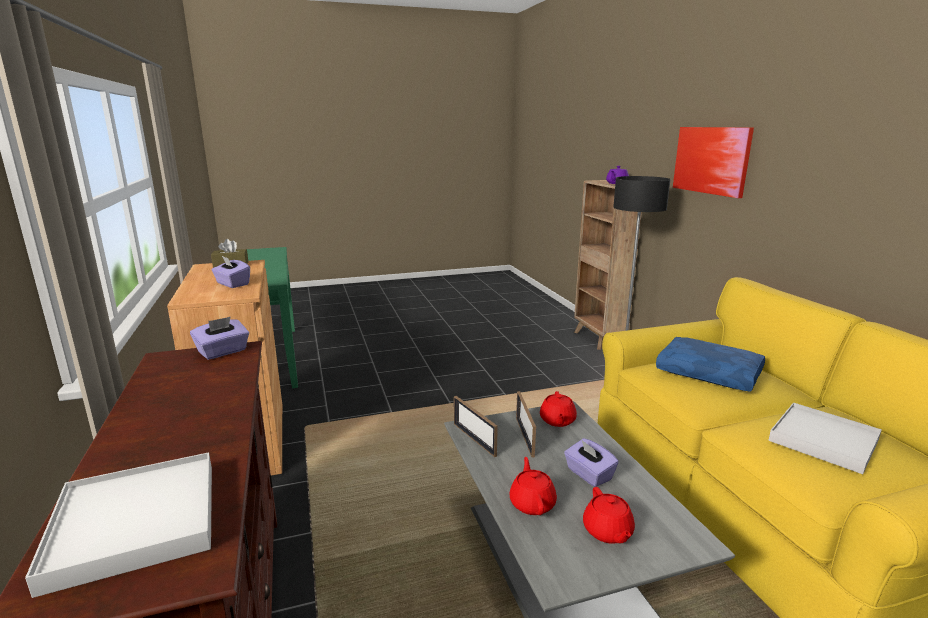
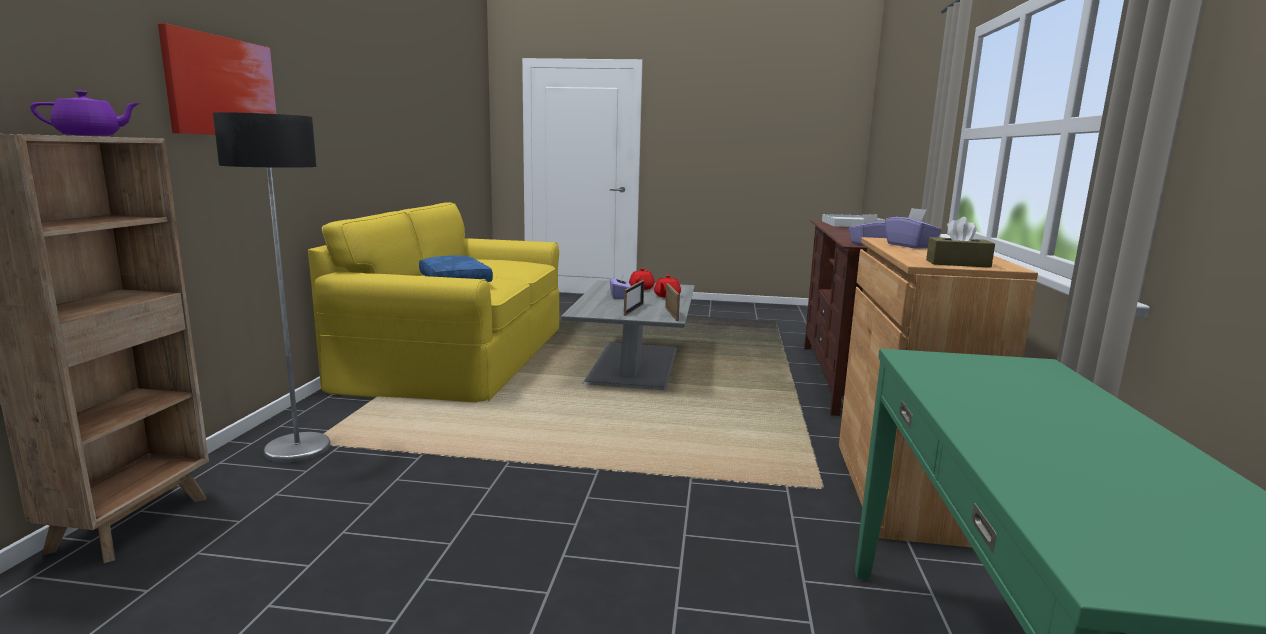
camera: 155 degrees left, 5 degrees down
red teapot [540,391,577,427] -> none
white tray [768,403,882,474] -> none

